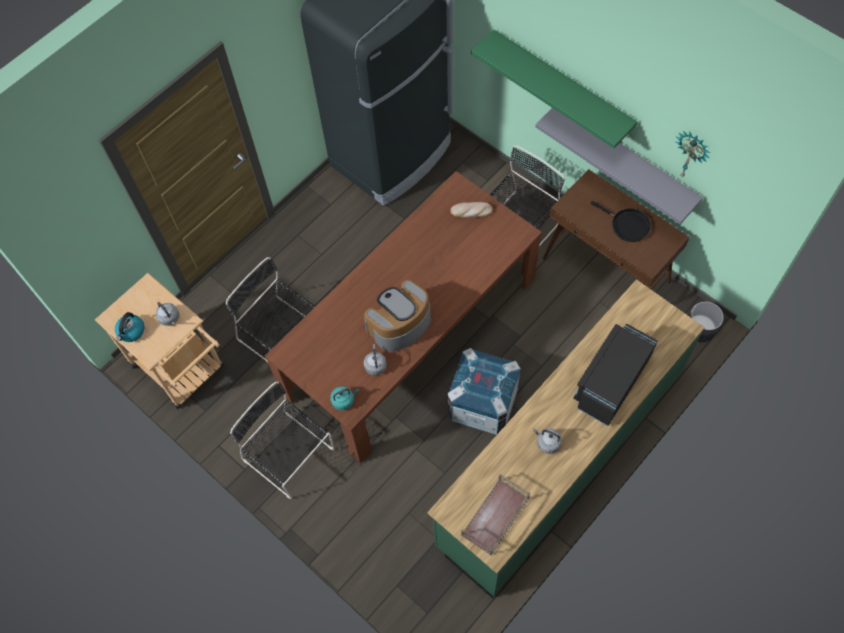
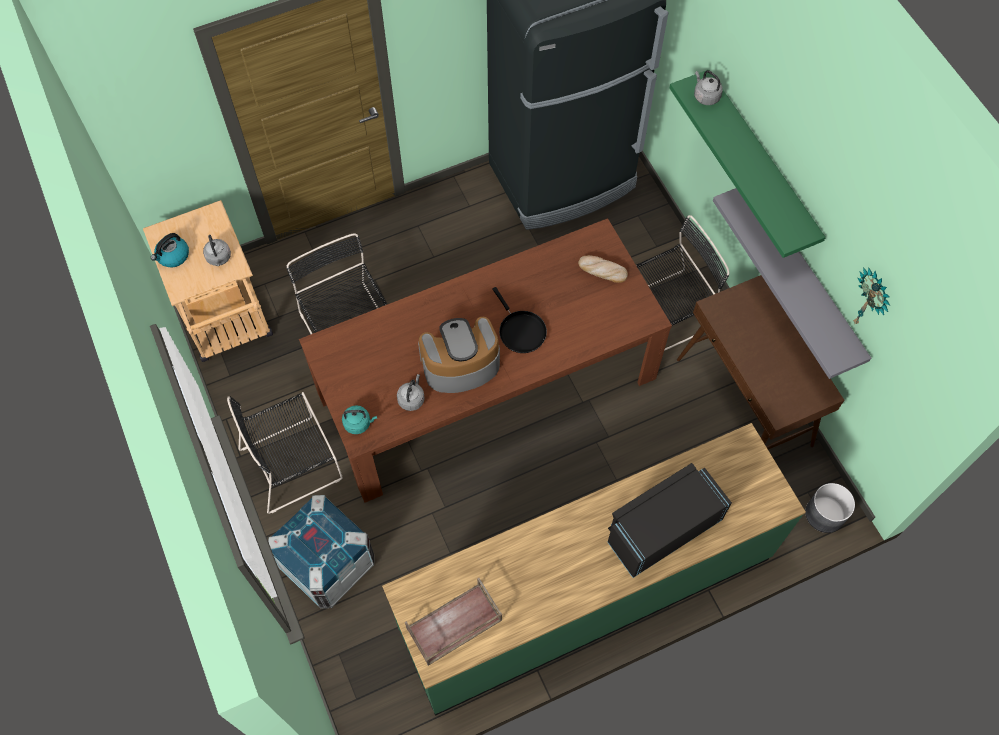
camera: 20 degrees right, 0 degrees up
black chair [230,381,334,499] -> black chair turned 90 degrees counterclockwise [227,392,343,514]
crate [447,348,521,435] -> crate moved to [268,495,374,609]
grey kettle [533,428,562,454] -> grey kettle moved to [694,70,723,105]
black frying pan [590,201,651,242] -> black frying pan moved to [492,287,547,353]

